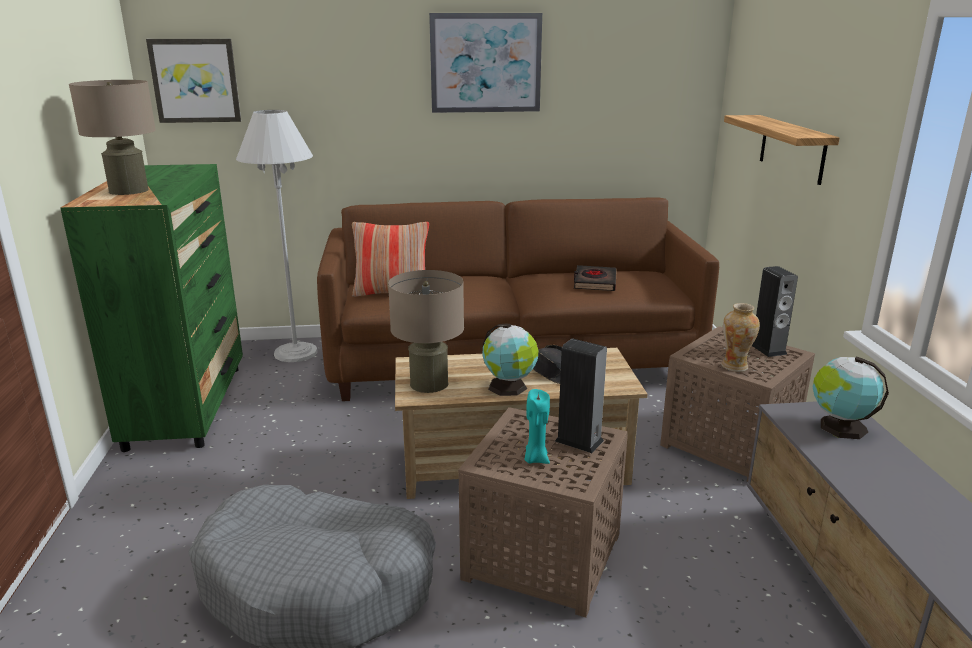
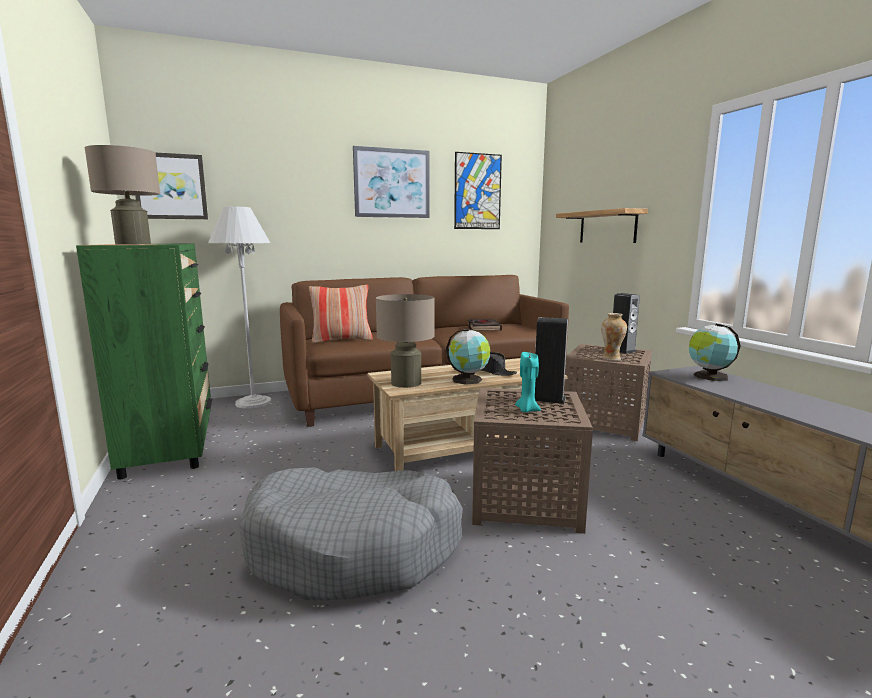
camera: 15 degrees left, 10 degrees down
none -> picture [454,152,502,229]

